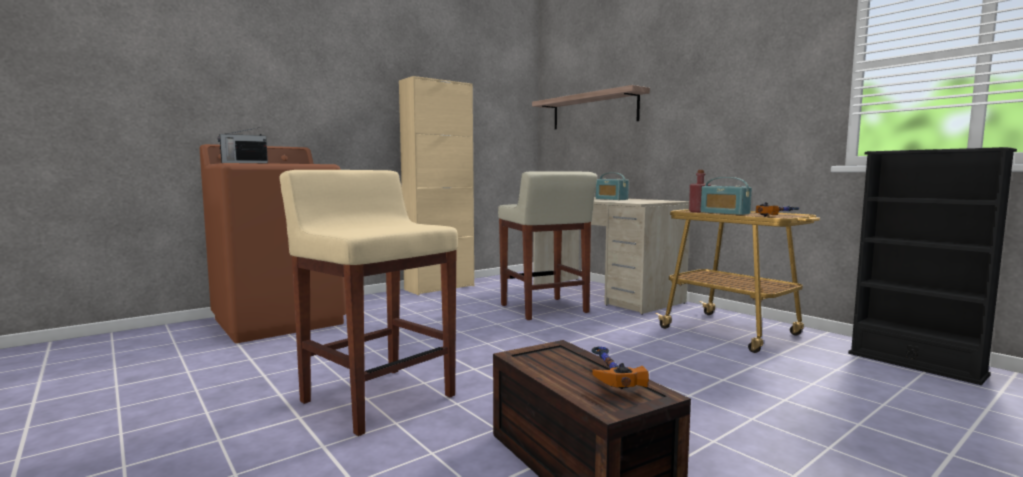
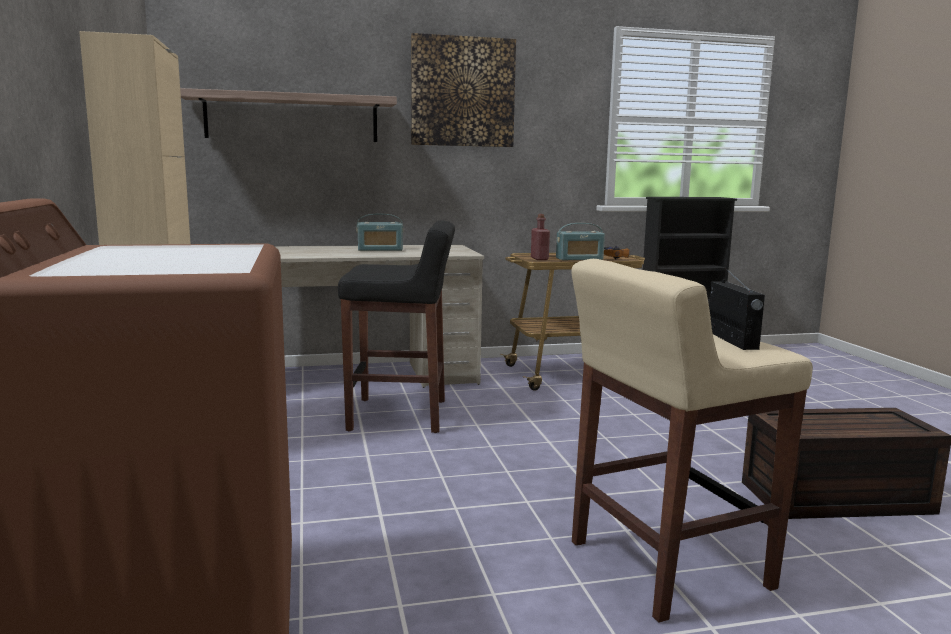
camera: 65 degrees left, 5 degrees up
radio [218,128,268,163] -> radio moved to [709,268,765,350]
beige stool [498,171,597,320] -> black stool [338,220,455,433]
hammer [591,346,649,389] -> none
none -> picture [411,33,516,147]

